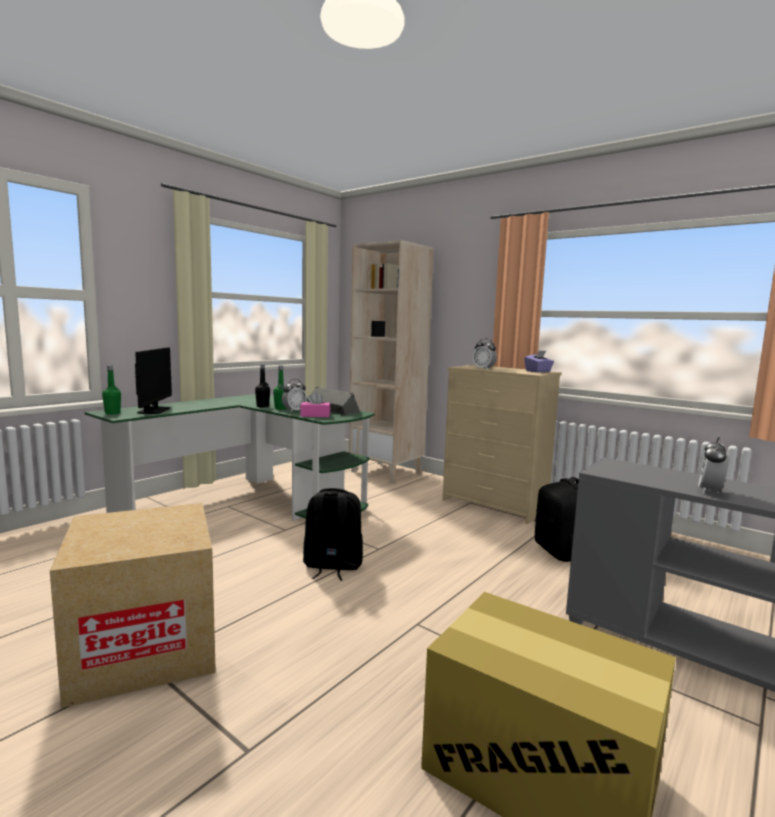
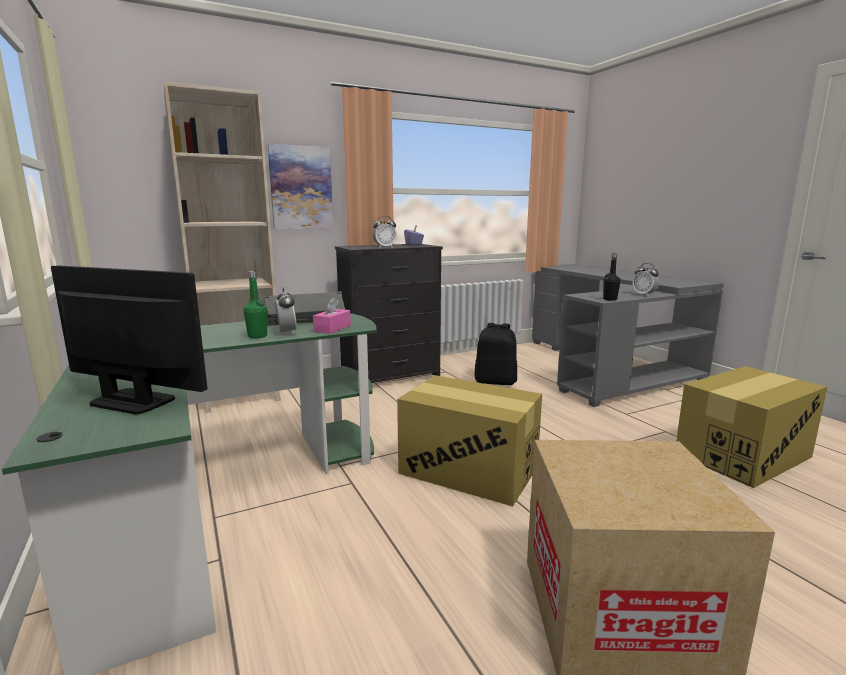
camera: 65 degrees left, 5 degrees up
green bottle [102,365,121,415] -> none
black bottle [255,364,270,408] -> black bottle moved to [603,253,621,301]
black backpack [303,488,363,581] -> cardboard box [397,375,542,506]
beige dresser [442,365,562,524] -> black dresser [335,244,443,383]
none -> picture [268,144,333,229]

